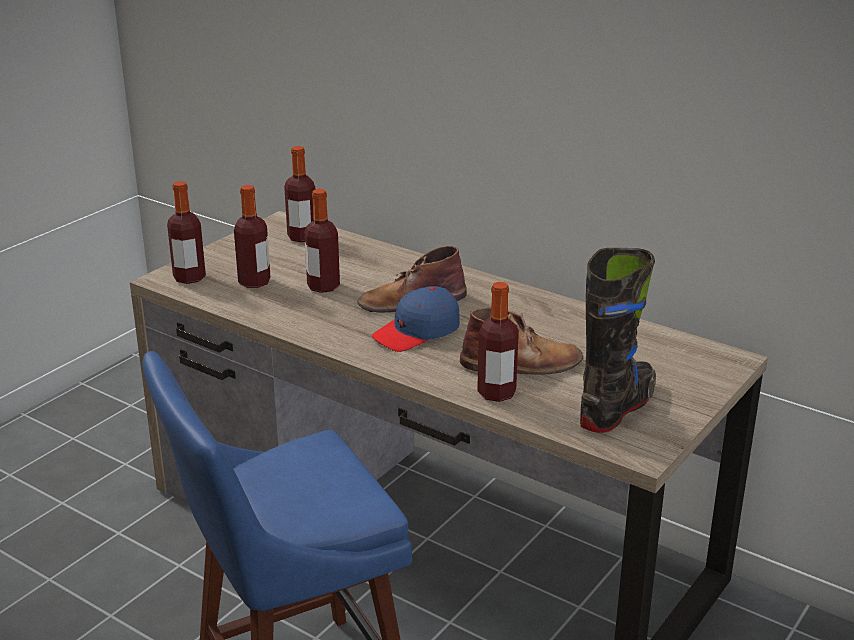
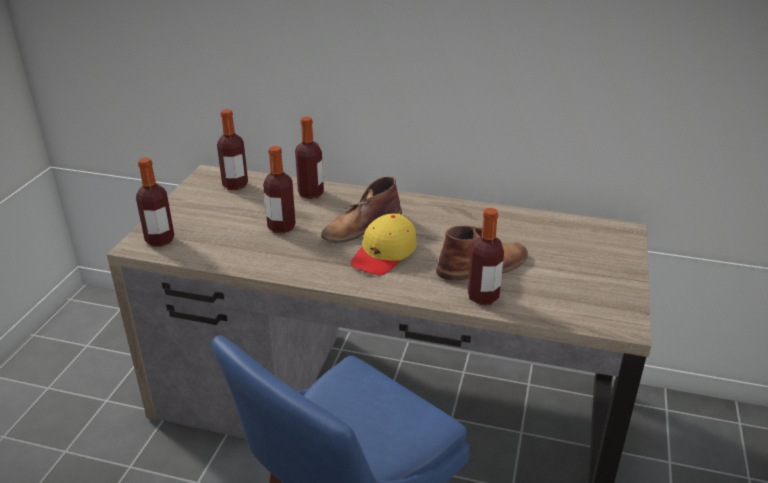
camera: 20 degrees left, 5 degrees up
bottle [234,185,270,288] -> bottle moved to [295,117,324,199]
blue cap [372,286,460,352] -> yellow cap [351,214,416,276]
black boot [580,248,656,433] -> none

